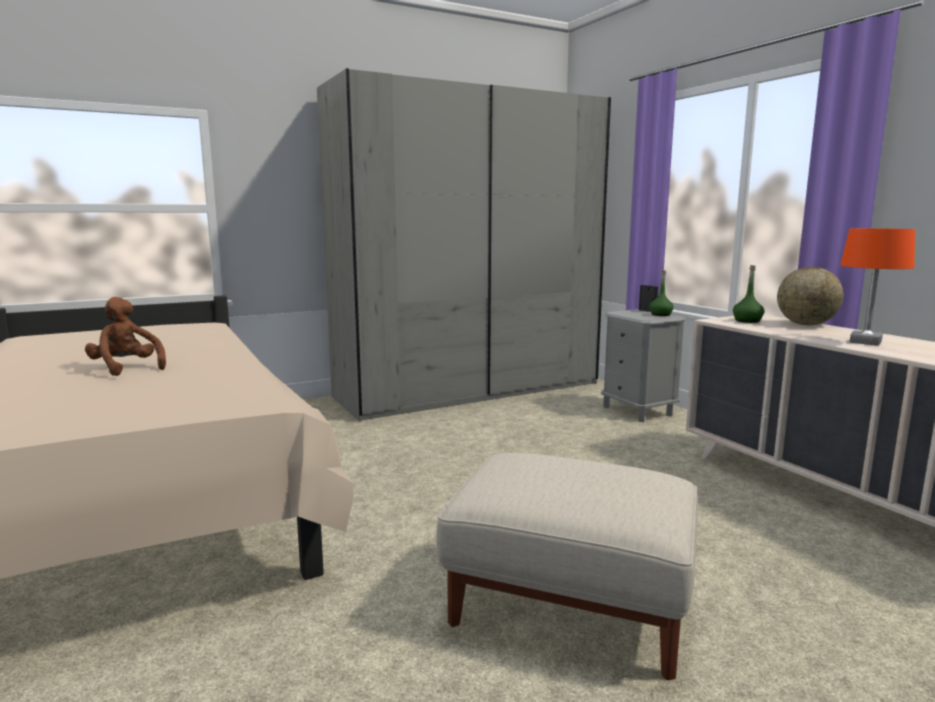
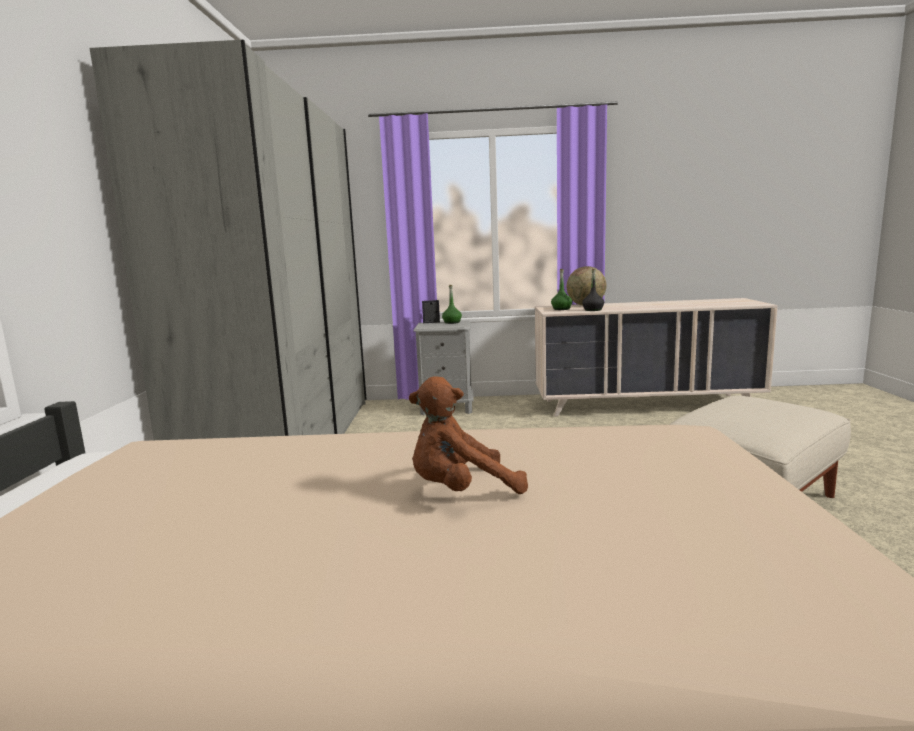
camera: 60 degrees left, 0 degrees up
orange table lamp [840,228,915,346] -> none
none -> black bottle [582,268,604,311]

